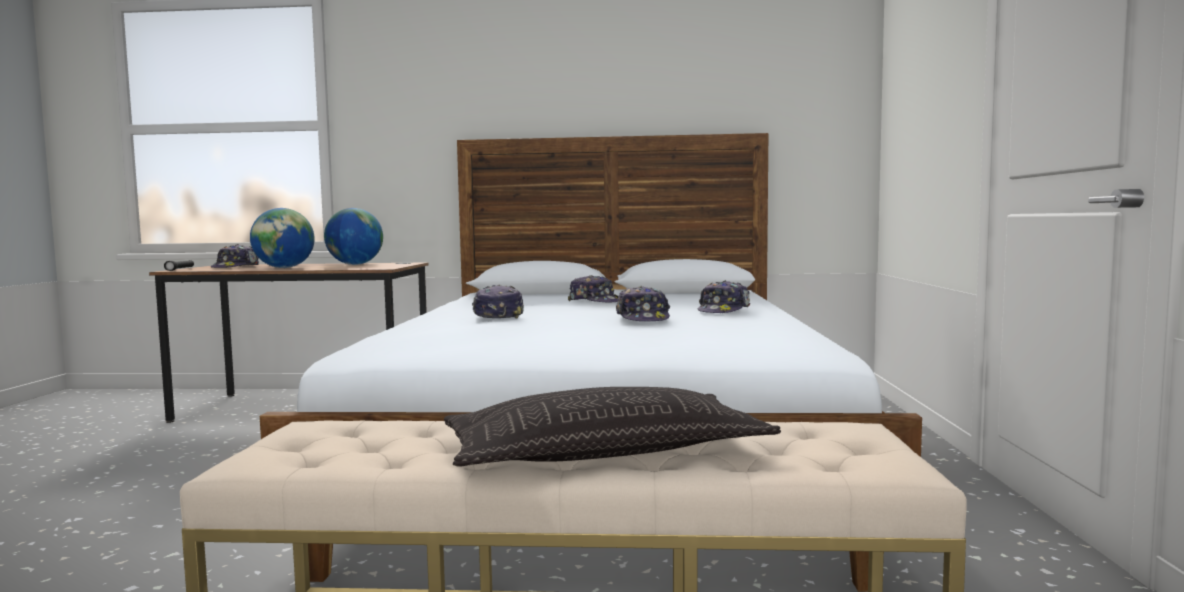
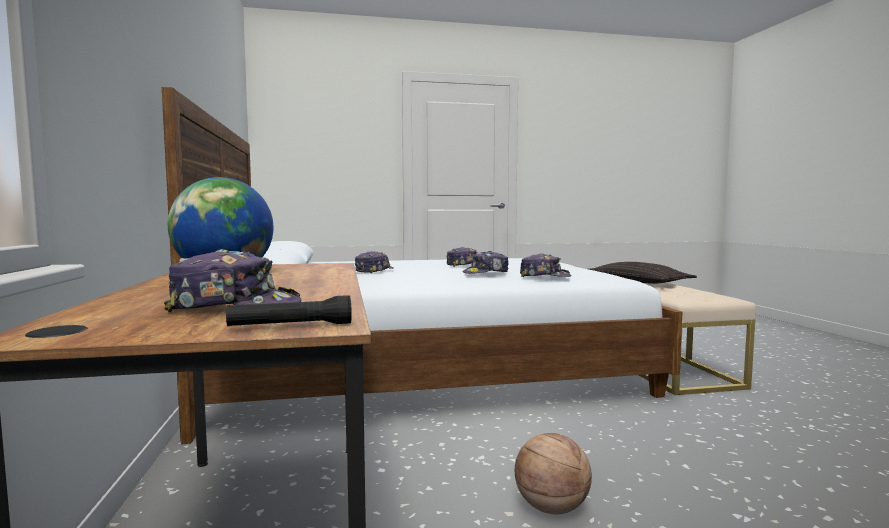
camera: 105 degrees left, 0 degrees up
globe [250,208,315,268] -> none
cap [697,280,750,313] -> cap moved to [520,253,572,277]
none -> basketball [515,433,592,514]

